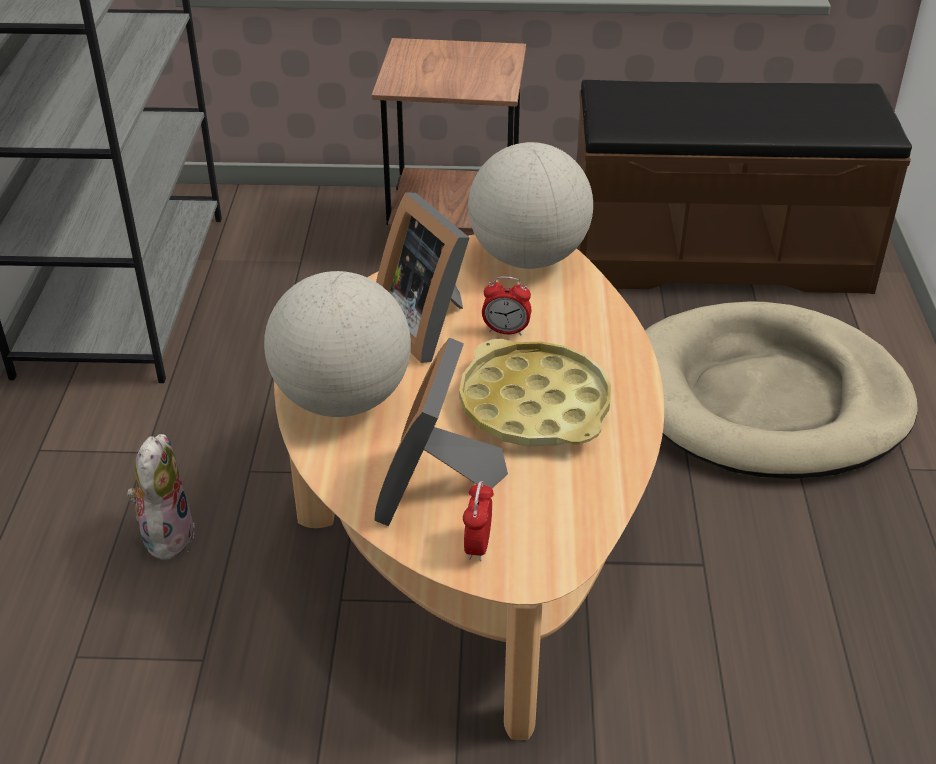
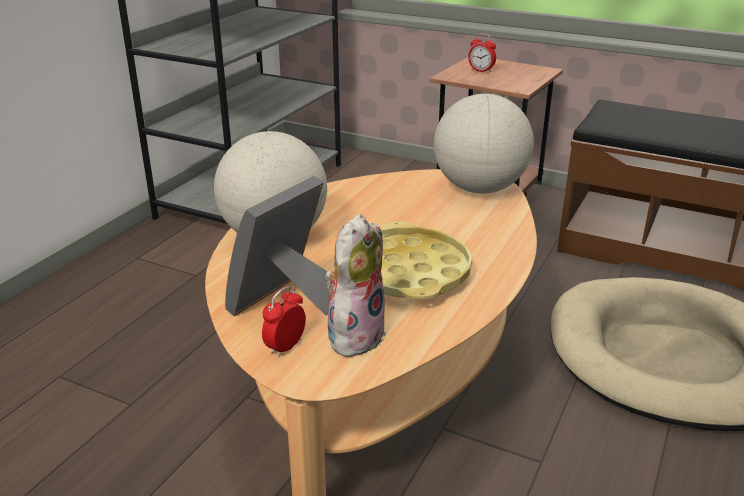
camera: 25 degrees right, 10 degrees down
plush toy [127,434,195,562] -> plush toy moved to [325,214,386,360]
picture frame [376,192,470,363] -> none
alarm clock [482,276,531,335] -> alarm clock moved to [468,33,496,73]

